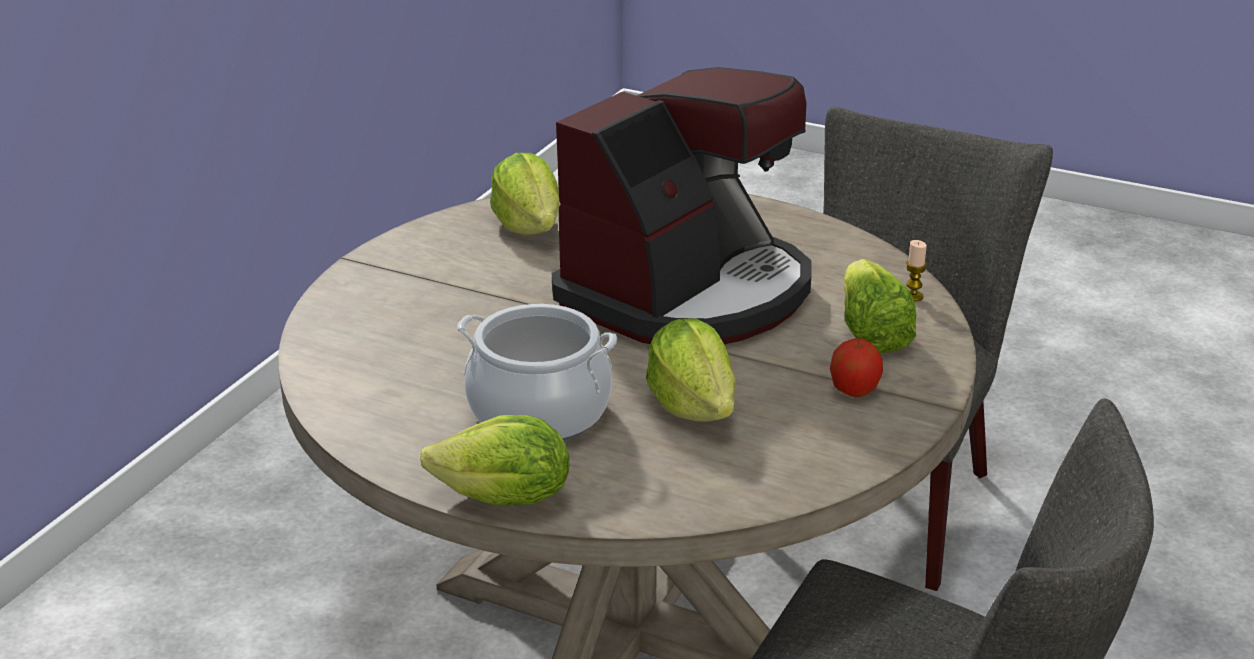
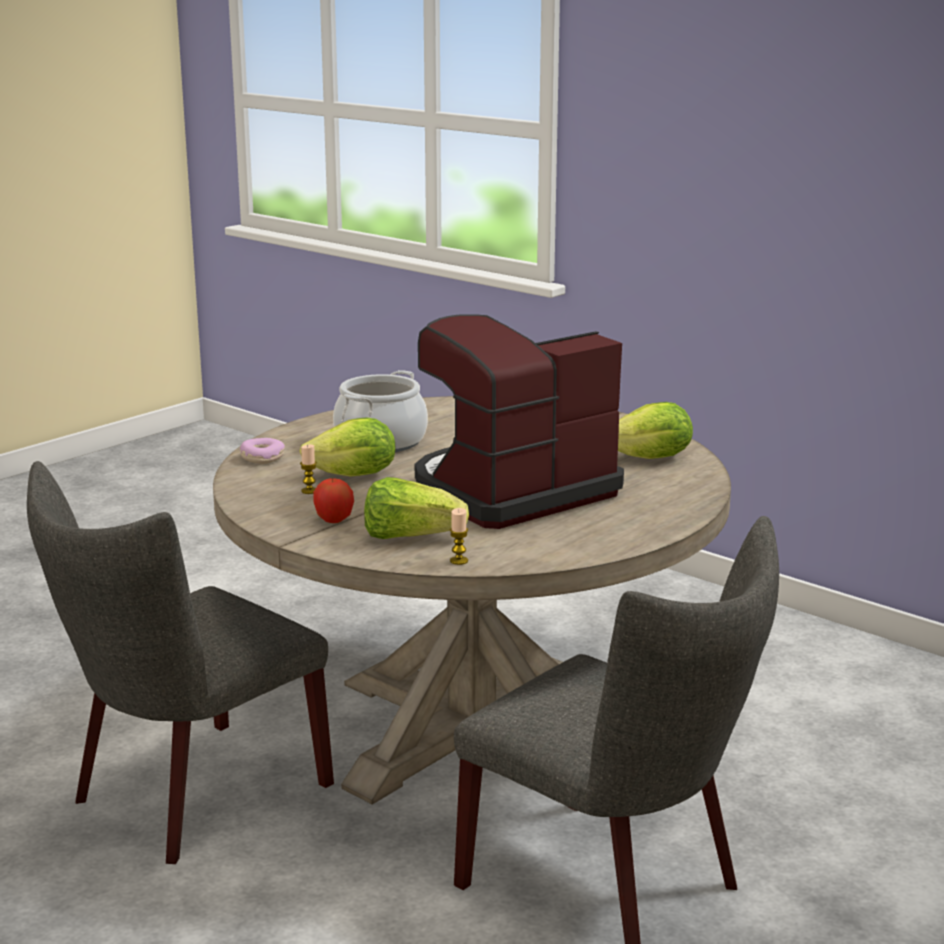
camera: 105 degrees right, 10 degrees down
lettuce [420,415,569,505] -> none
coffee machine [552,67,811,344] -> coffee machine turned 90 degrees clockwise [415,314,624,529]
none -> donut [240,438,285,464]
none -> candle [300,445,317,494]

